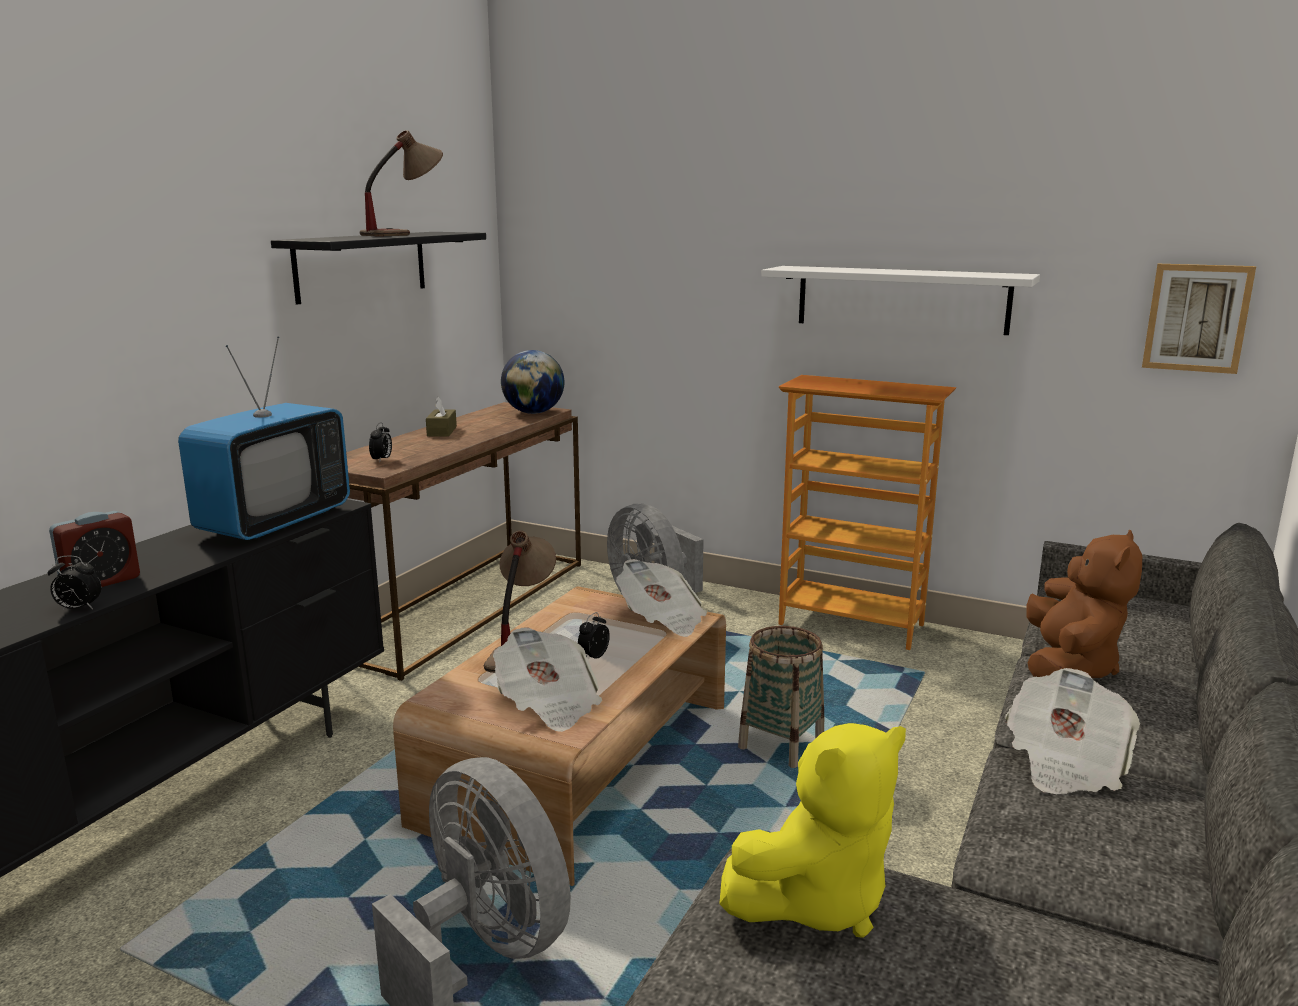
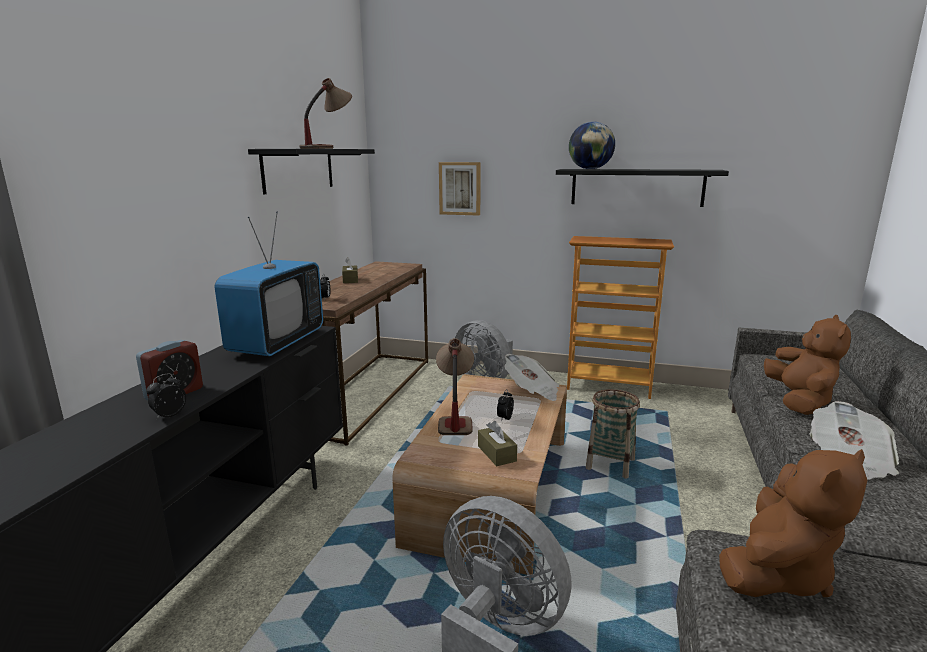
camera: 10 degrees left, 0 degrees up
alarm clock [47,556,101,610] -> alarm clock turned 135 degrees clockwise [146,373,186,419]
newspaper [493,627,602,732] -> brown tissue box [478,421,517,466]
globe [501,350,564,414] -> globe moved to [569,122,615,169]
yellow plush toy [719,723,906,938] -> brown plush toy [719,449,867,597]
white shelf [761,266,1040,335] -> black shelf [556,169,729,207]
picture [1142,264,1256,374] -> picture moved to [439,162,481,216]

